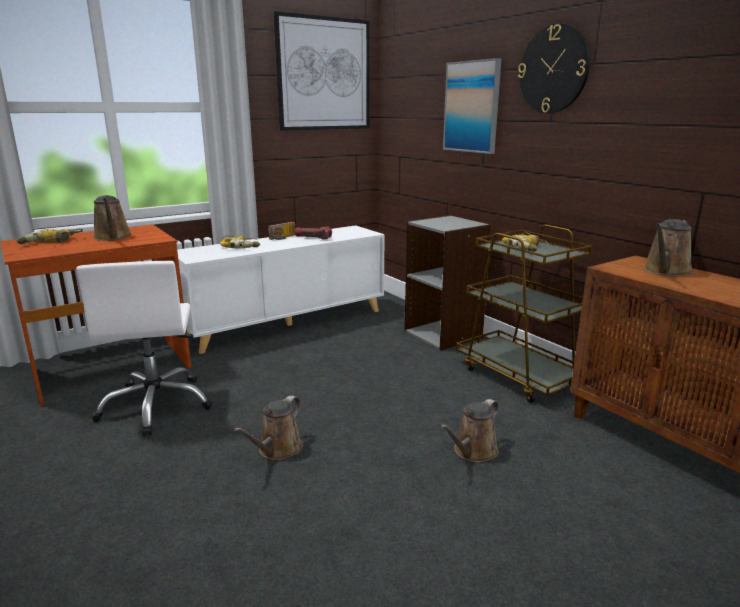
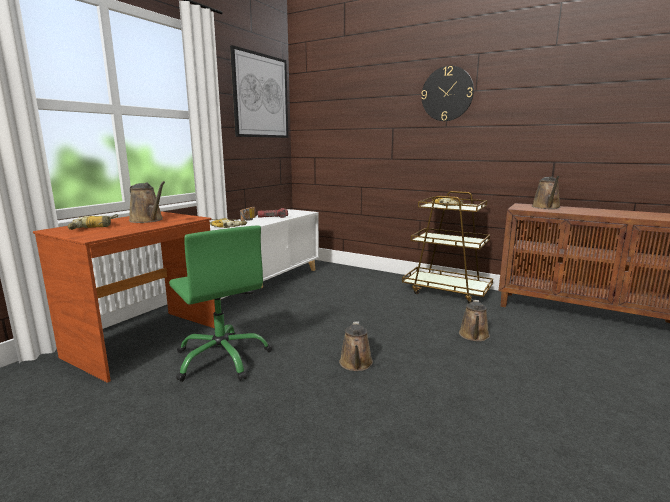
camera: 25 degrees left, 5 degrees down
white office chair [76,261,213,436] -> green office chair [169,226,272,382]
grey bookcase [405,215,491,350] -> none
picture [443,58,501,154] -> none

